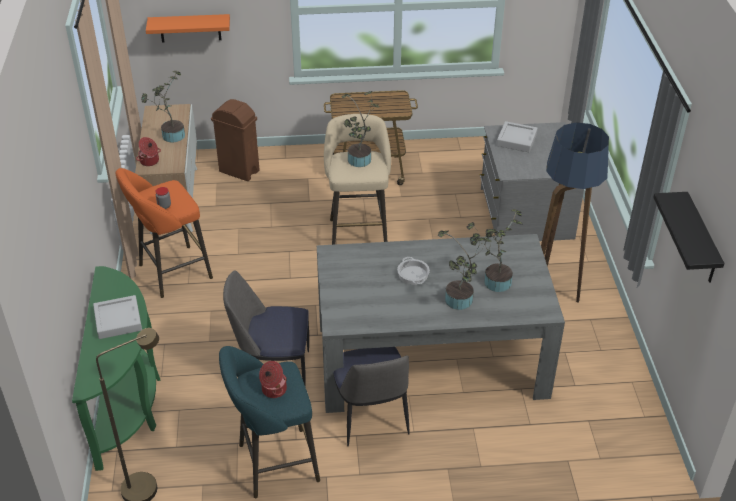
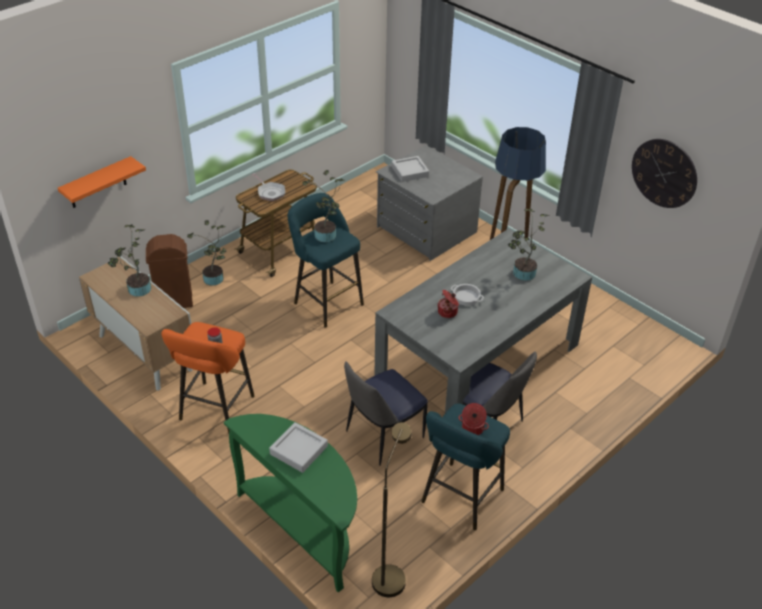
camera: 40 degrees left, 0 degrees up
cooking pot [136,137,161,166] -> cooking pot moved to [437,290,459,318]
beige stool [324,114,391,245] -> turquoise stool [288,193,364,328]
potted plant [438,222,491,310] -> potted plant moved to [187,220,227,286]
black shelf [653,192,724,283] -> wall clock [632,139,697,208]
none -> frying pan [252,173,285,201]

